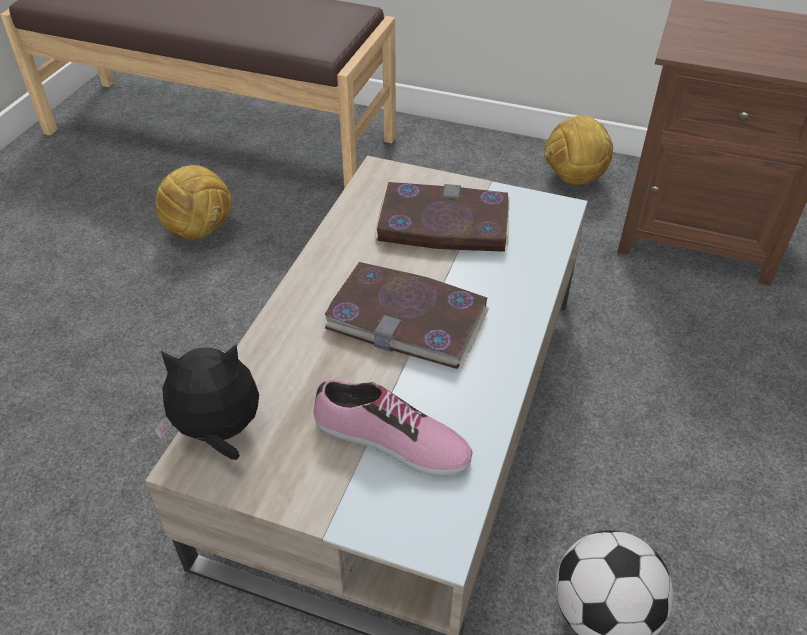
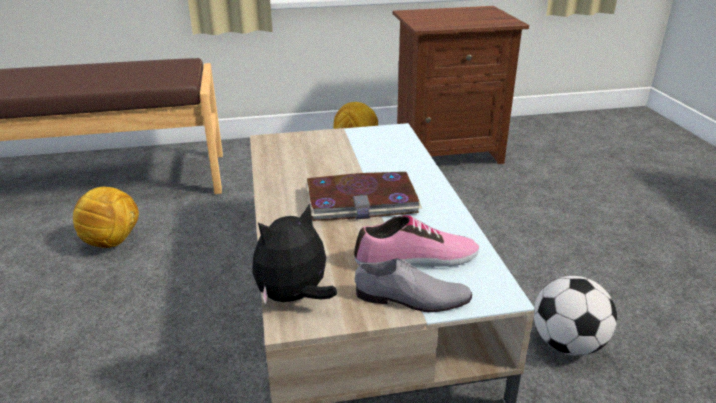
camera: 30 degrees left, 15 degrees down
book [374,182,510,252] -> none
none -> grey shoe [355,258,472,312]

